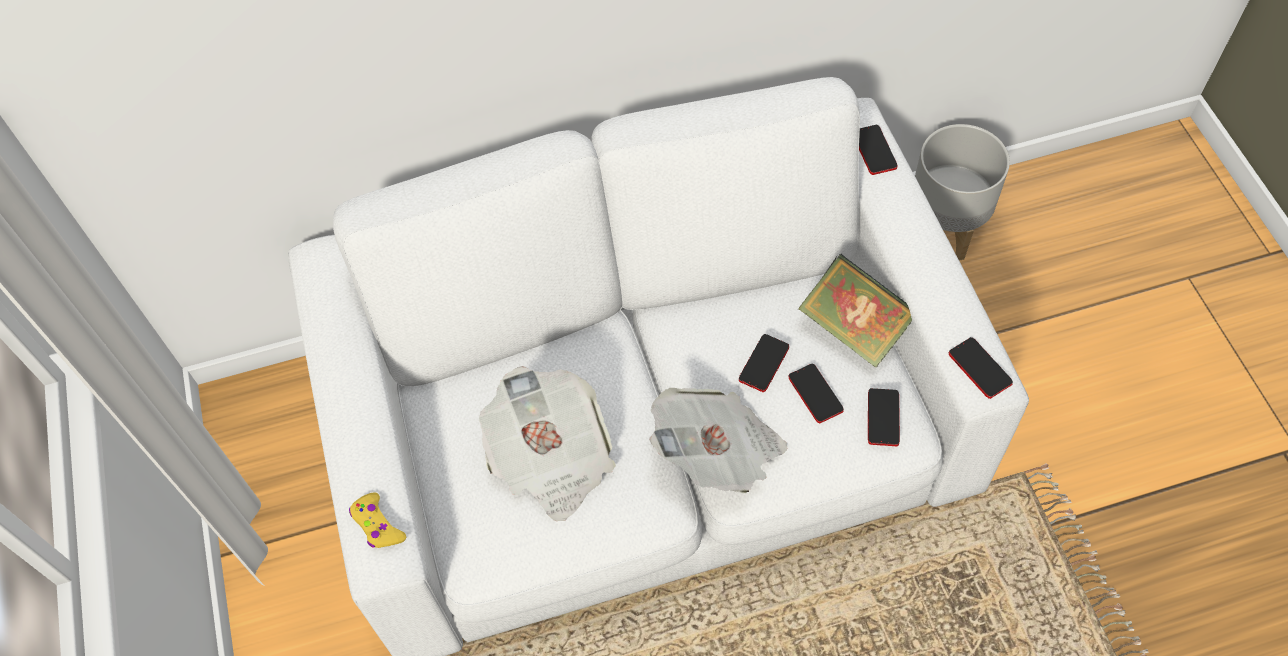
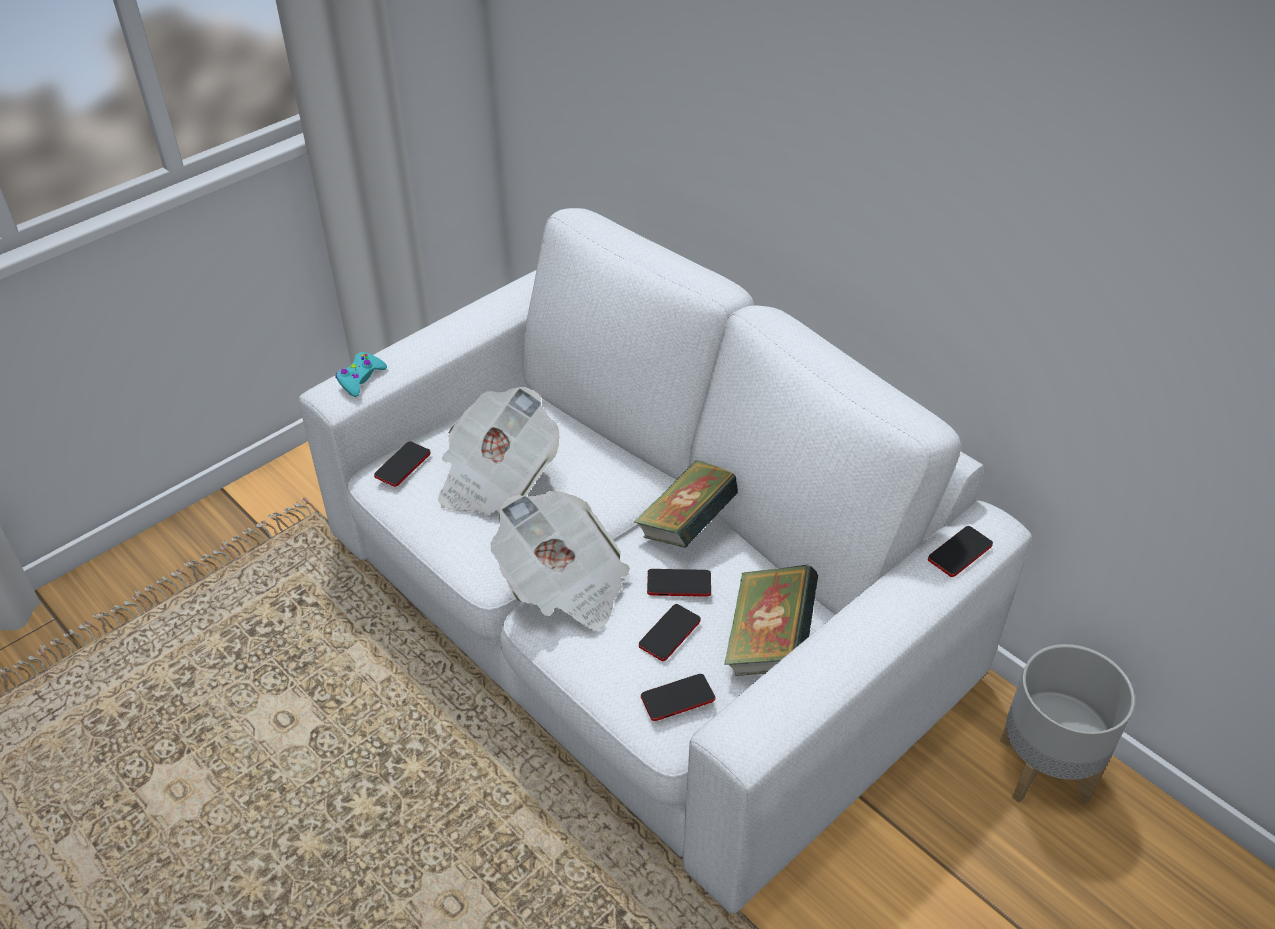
camera: 60 degrees right, 15 degrees down
yellow game controller [349,492,406,548] -> turquoise game controller [335,352,387,397]
phone [949,337,1013,399] -> phone moved to [374,441,431,487]
none -> book [634,460,738,548]

